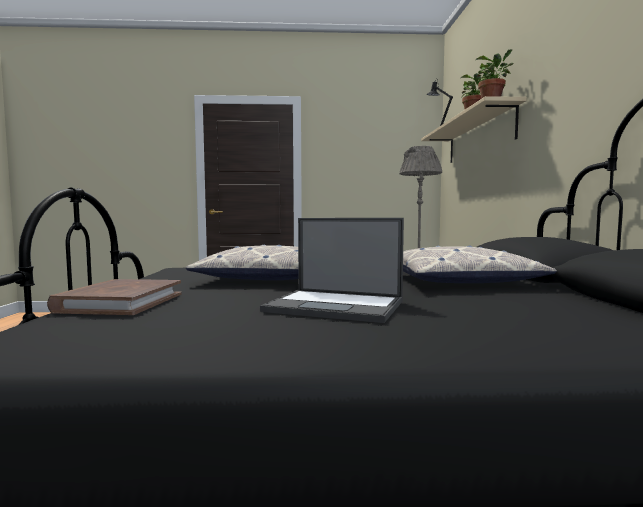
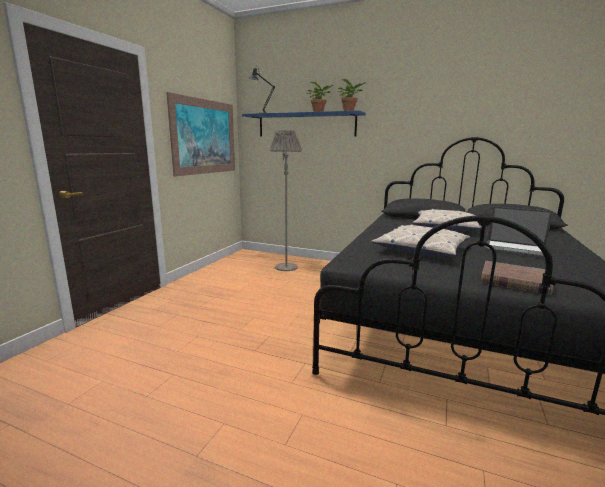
camera: 65 degrees left, 10 degrees up
laptop [260,218,404,323] -> laptop turned 75 degrees clockwise [485,206,553,259]
beige shelf [421,96,527,163] -> blue shelf [242,110,366,137]
none -> picture [166,92,235,176]

